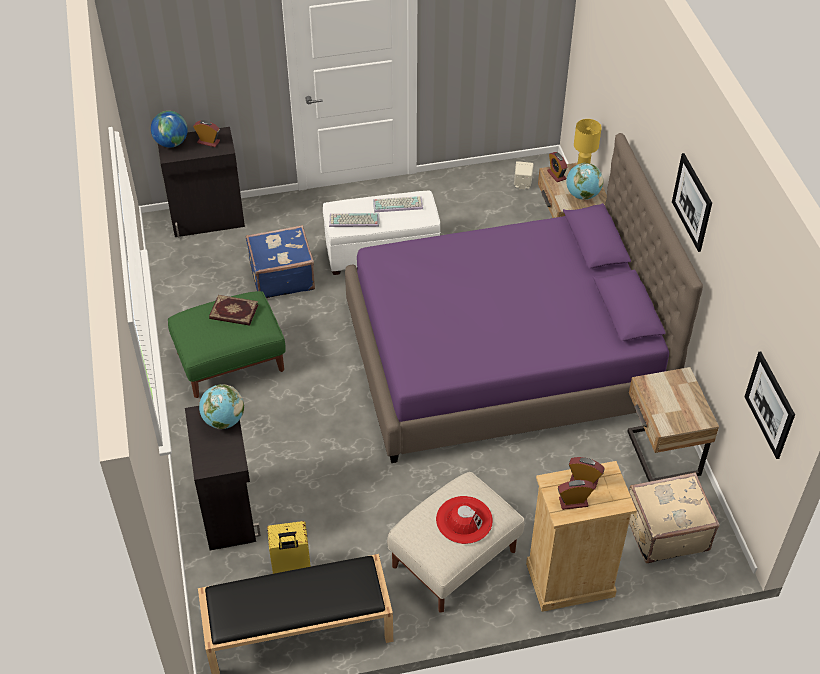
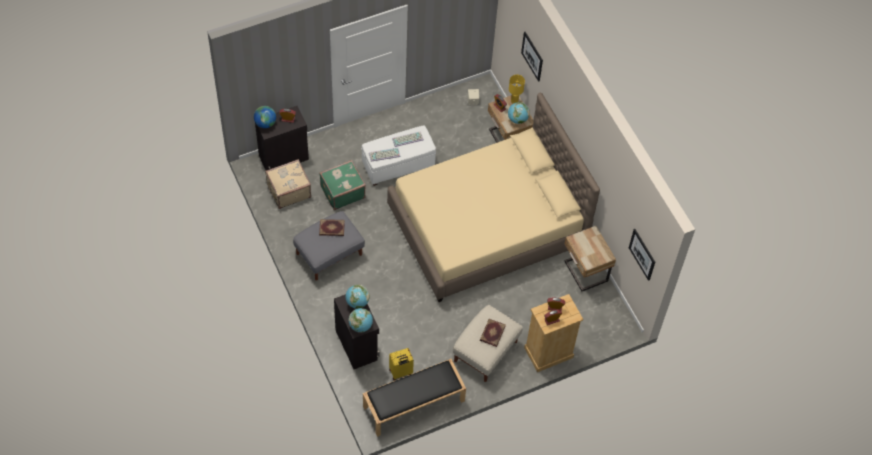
camera: 15 degrees left, 10 degrees up
green ottoman [168,291,286,398] -> grey ottoman [293,211,365,281]
blue suitcase [246,225,315,298] -> green suitcase [319,160,366,210]
purple bed [345,133,703,463] -> beige bed [387,93,600,302]
red hat [436,496,493,544] -> book [480,319,506,347]
beige suitcase [629,472,720,563] -> beige suitcase moved to [265,159,311,209]
picture [672,153,712,252] -> picture moved to [521,32,543,82]
none -> globe [349,308,373,333]

